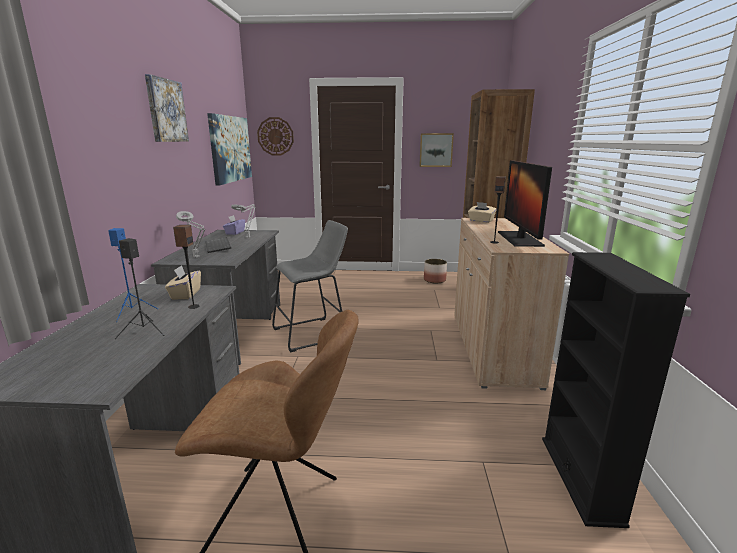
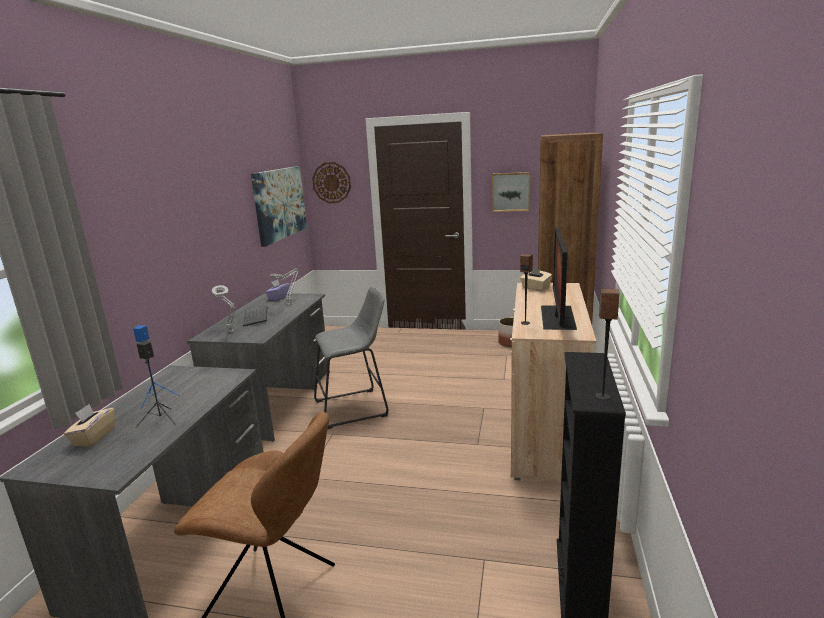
camera: 10 degrees right, 0 degrees up
picture [145,74,189,142] -> none
beige tissue box [165,265,201,299] -> beige tissue box moved to [64,404,115,447]
speaker [173,225,200,309] -> speaker moved to [595,289,619,400]

